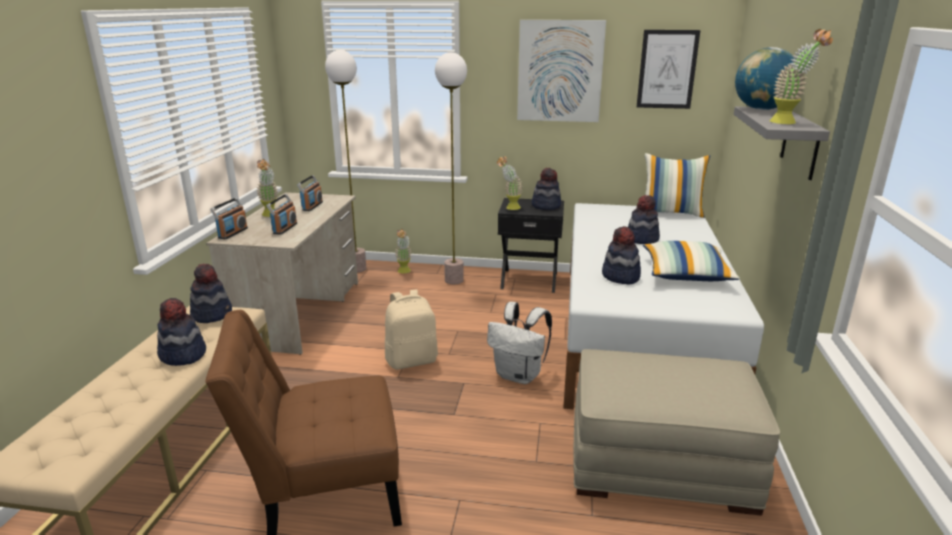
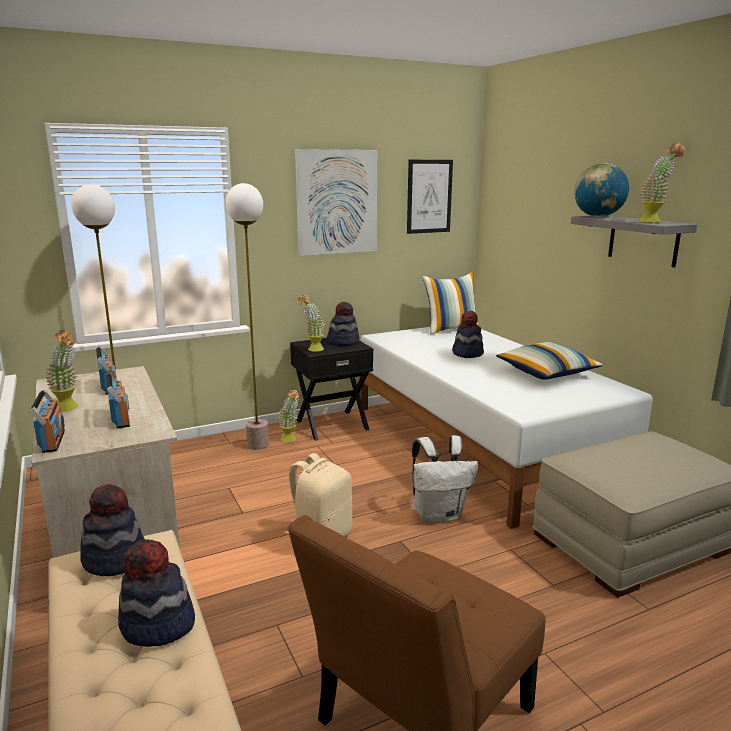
camera: 35 degrees left, 5 degrees down
potted plant [395,229,412,273] -> potted plant moved to [278,389,299,442]
hat [602,226,641,284] -> none

